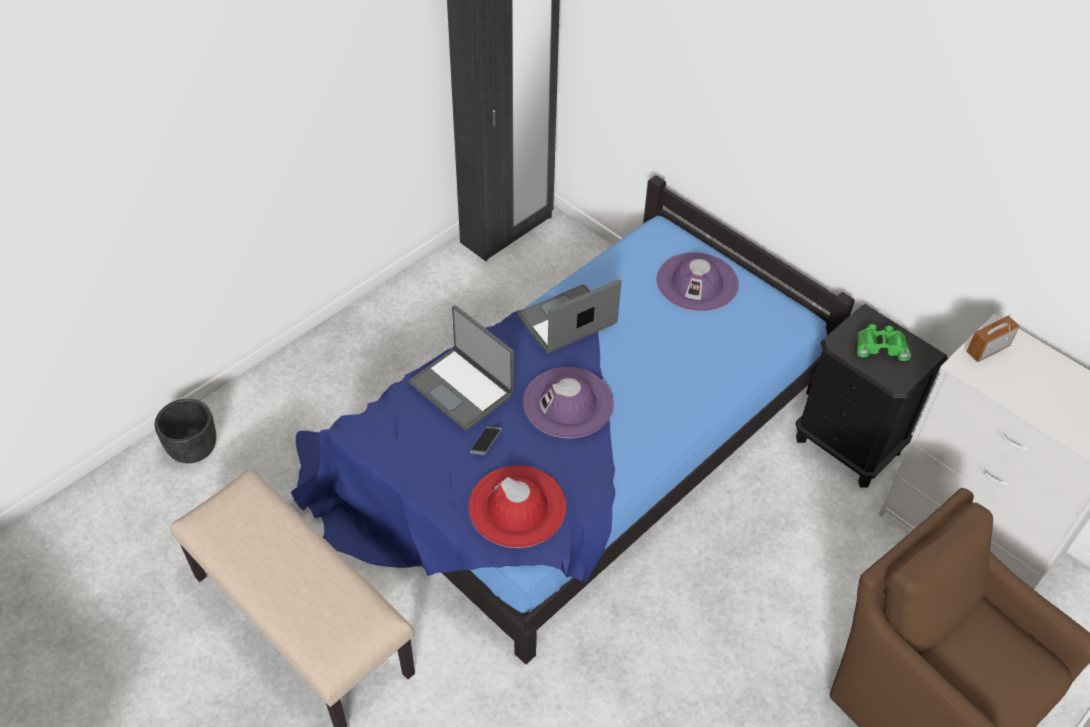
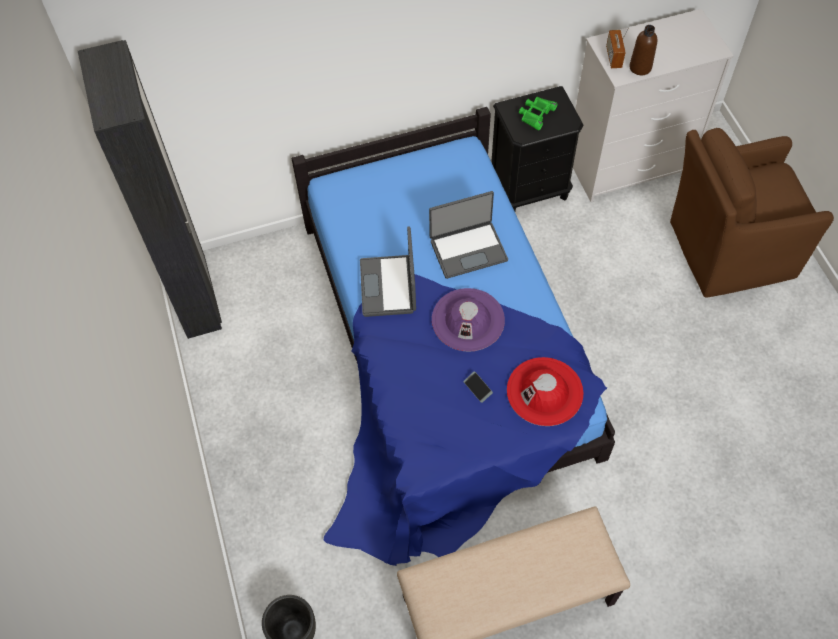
camera: 60 degrees left, 10 degrees up
laptop [409,305,514,431] -> laptop moved to [429,191,508,279]
purple hat [657,252,739,311] -> none
none -> brown bottle [629,25,657,75]

